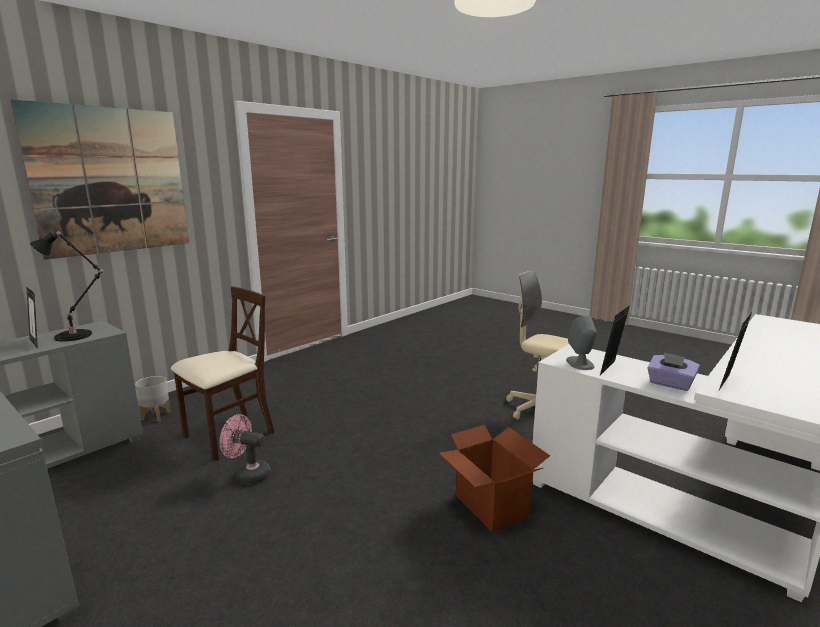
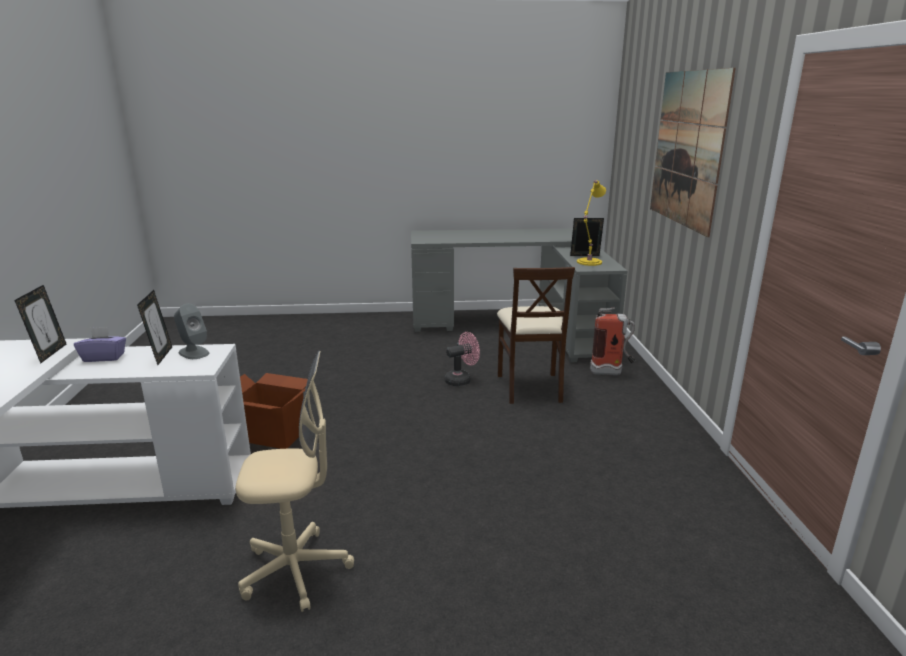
camera: 135 degrees right, 5 degrees up
black table lamp [30,231,105,342] -> yellow table lamp [577,180,606,266]
grey planter [135,376,171,422] -> fire extinguisher [590,307,636,375]

